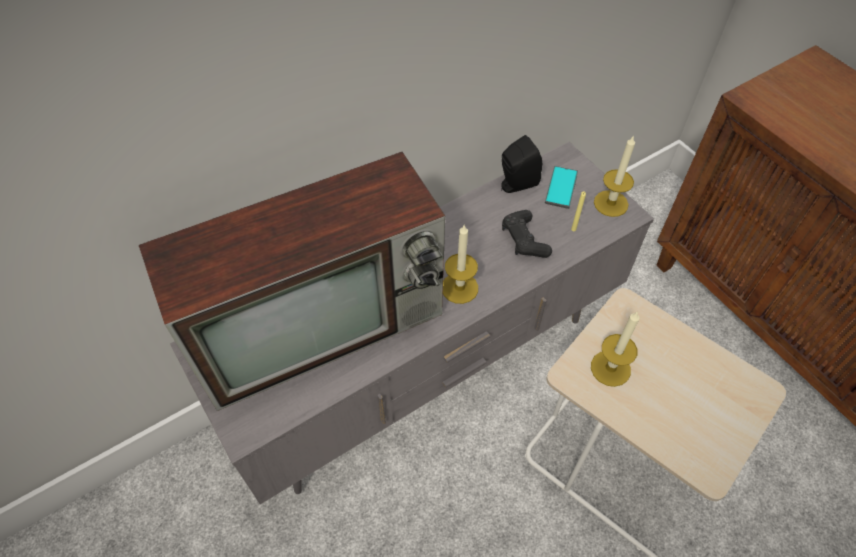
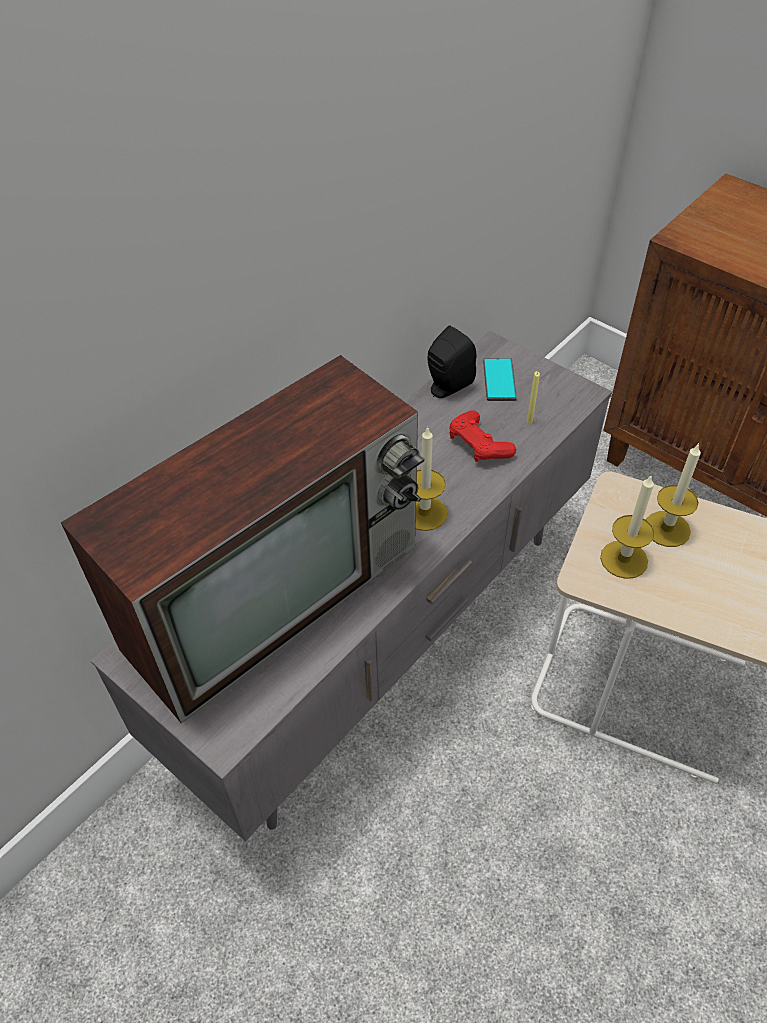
camera: 15 degrees left, 5 degrees down
black game controller [502,210,552,258] -> red game controller [449,410,516,462]
candle [594,135,635,217] -> candle moved to [646,443,701,547]

